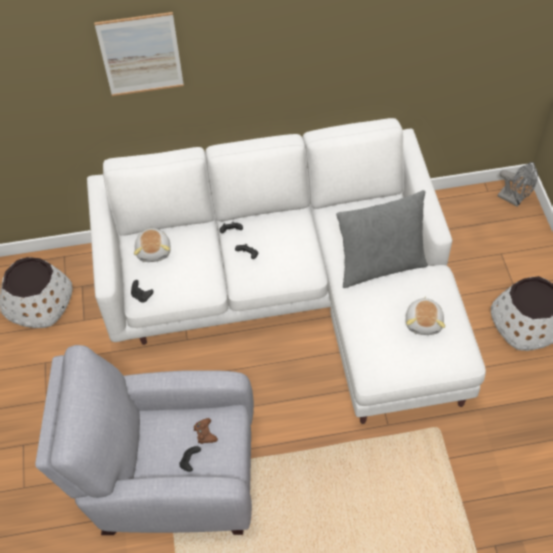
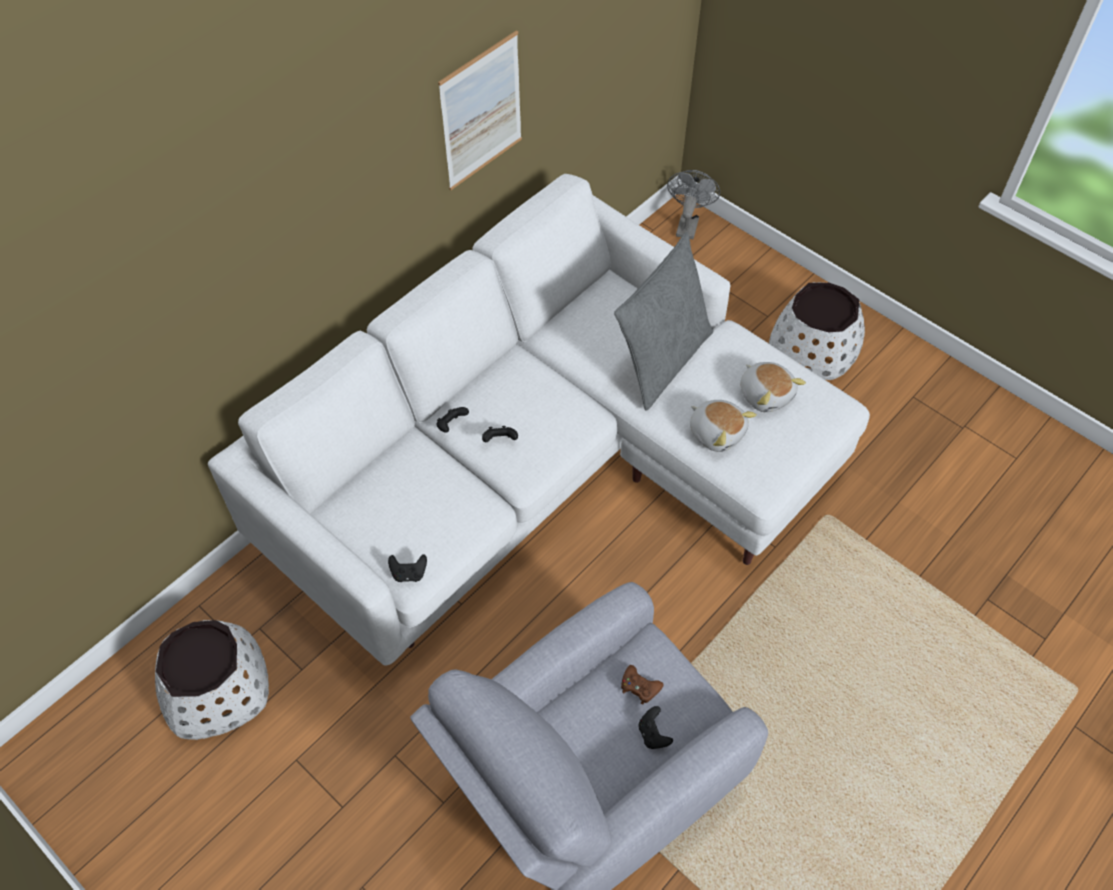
camera: 40 degrees left, 0 degrees up
picture [94,12,184,96] -> picture moved to [438,30,522,190]
plush toy [134,228,171,262] -> plush toy moved to [690,400,757,452]
grey fan [498,162,538,207] -> grey fan turned 75 degrees counterclockwise [667,170,720,239]

